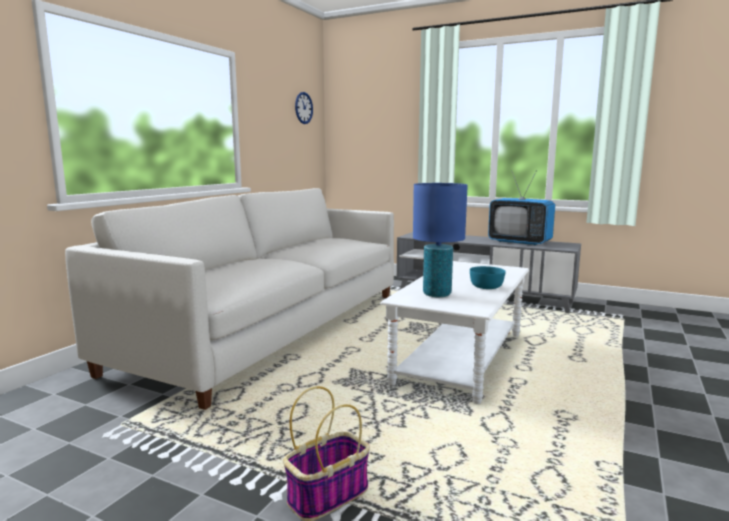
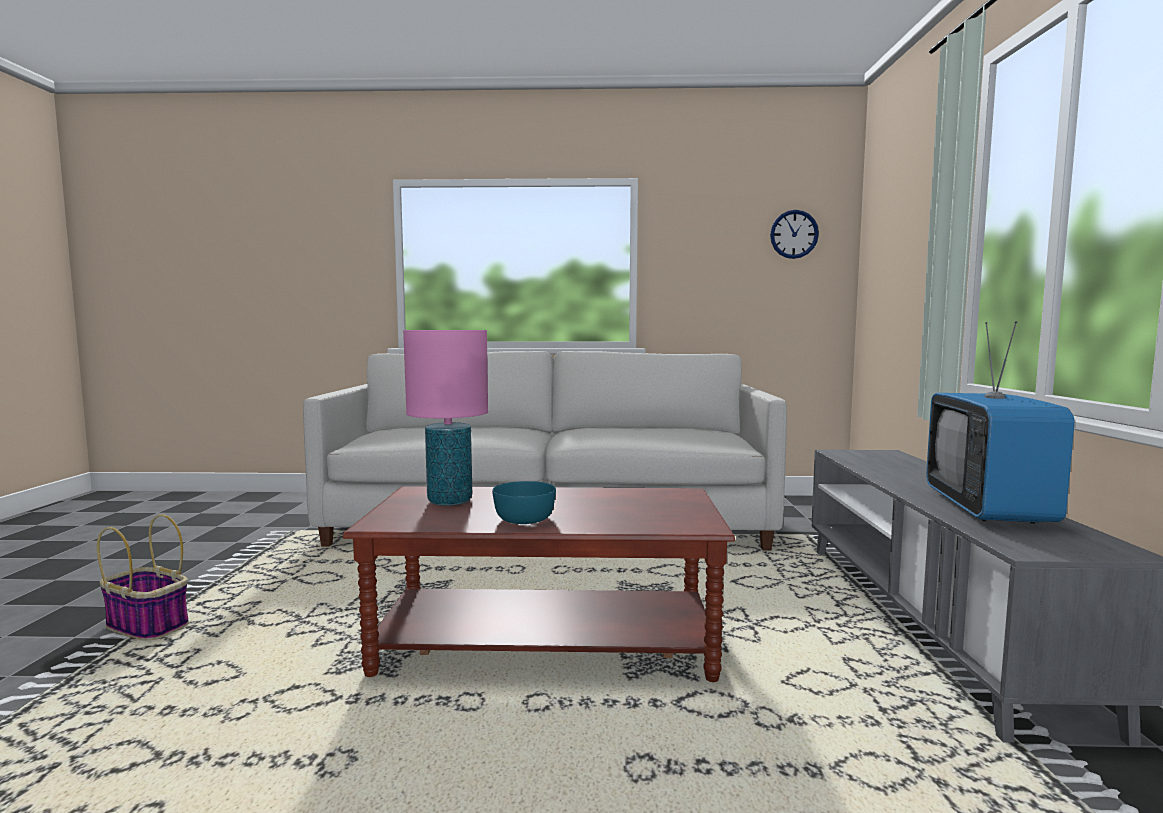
camera: 65 degrees right, 5 degrees down
white coffee table [380,261,529,404] -> brown coffee table [343,486,735,682]
blue table lamp [413,183,468,297] -> pink table lamp [403,330,488,506]

